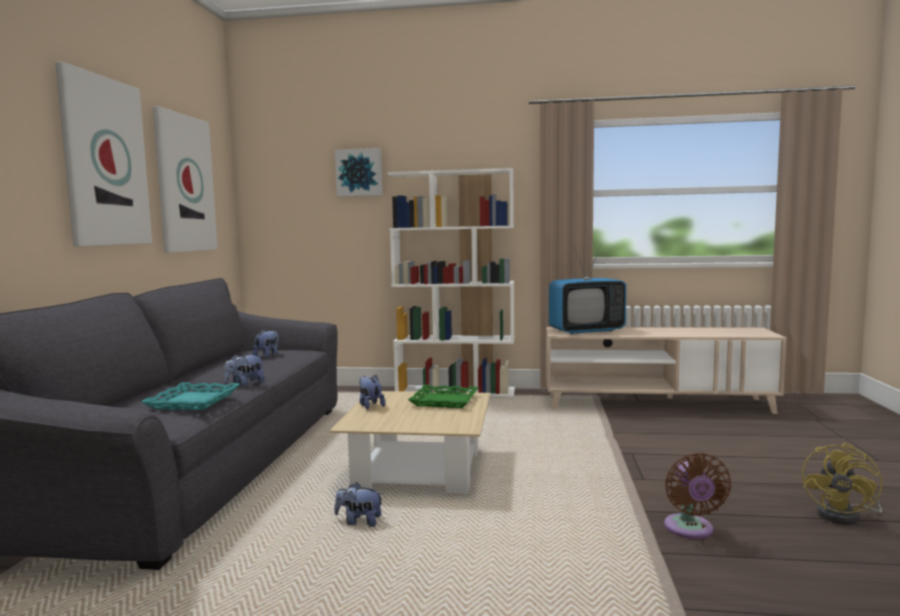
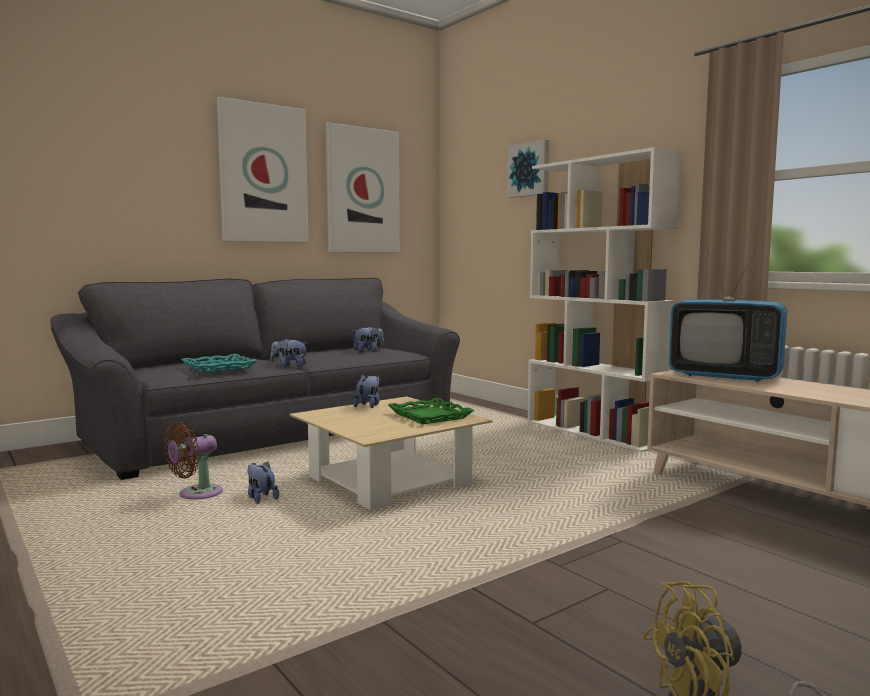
camera: 45 degrees right, 0 degrees up
brown fan [664,453,731,539] -> brown fan moved to [164,422,223,499]

